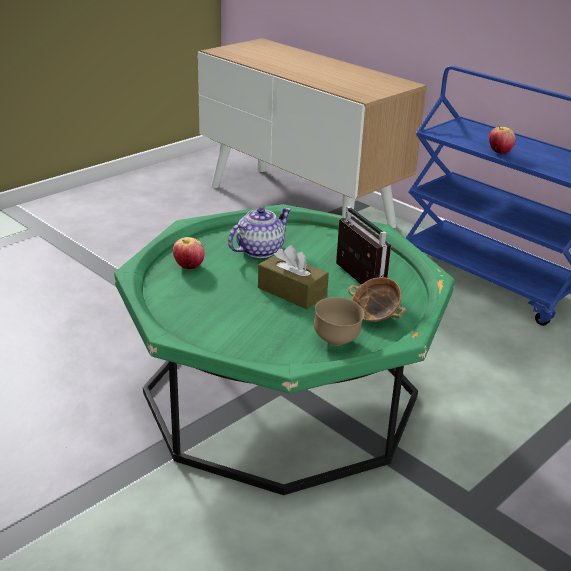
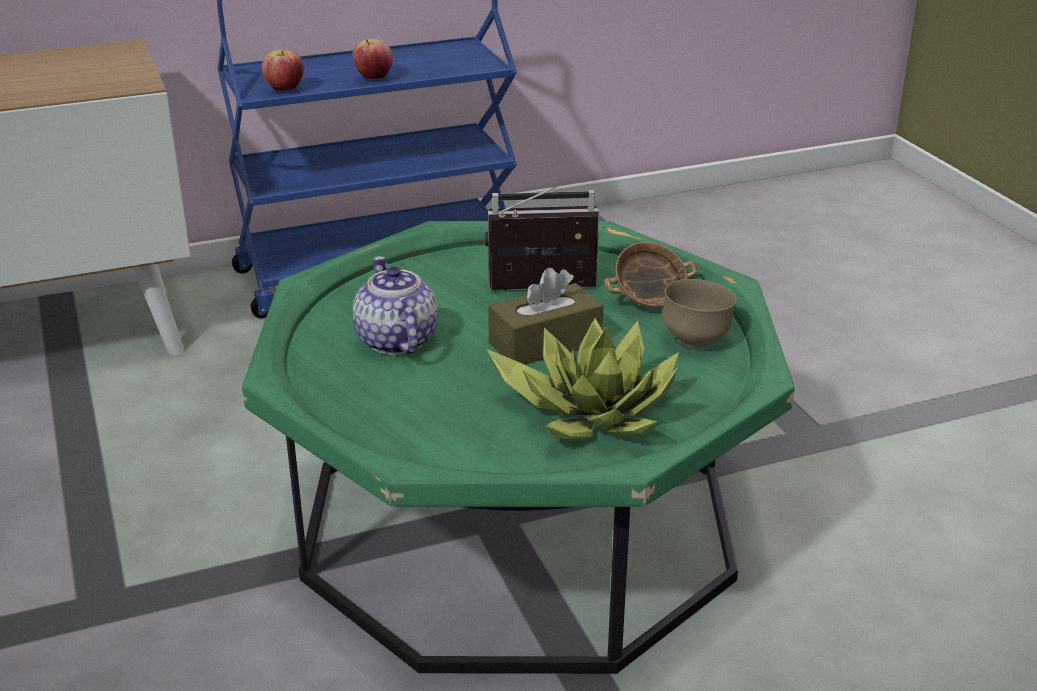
camera: 65 degrees left, 0 degrees up
apple [173,237,205,269] -> apple moved to [262,50,304,90]
none -> potted plant [487,318,680,439]

